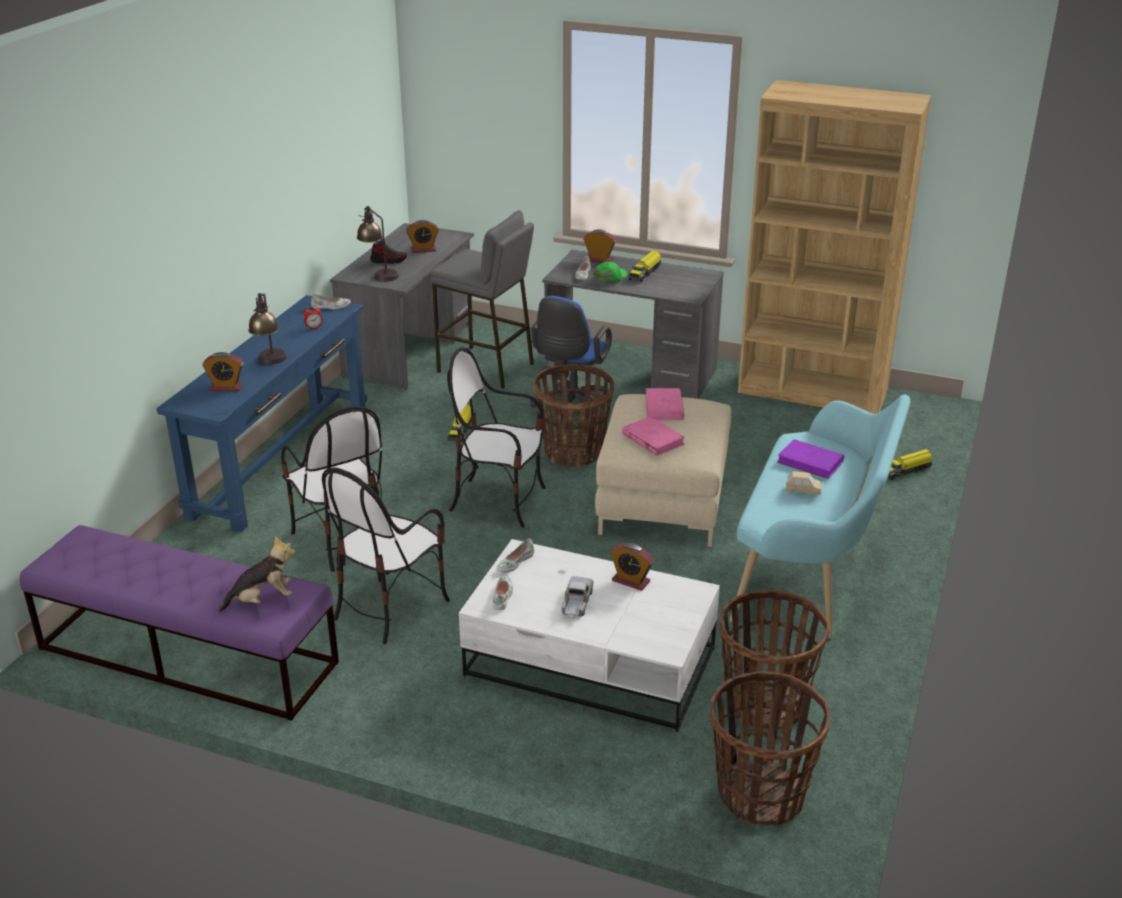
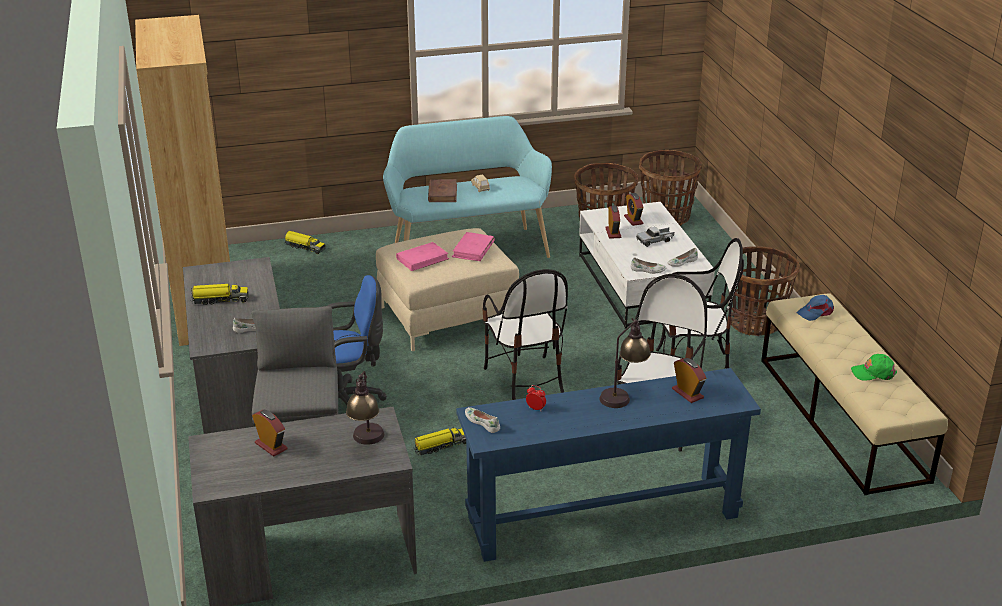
camera: 125 degrees left, 0 degrees up
purple bench [20,525,339,721] -> beige bench [761,293,948,495]
plush toy [218,536,295,612] -> blue cap [796,295,834,321]
shoe [370,239,407,264] -> none
basket [533,364,614,468] -> basket moved to [728,246,800,336]
alarm clock [584,230,616,263] -> alarm clock moved to [624,193,643,226]
green cap [593,262,628,283] -> green cap moved to [851,354,897,381]
purple book [777,439,844,479] -> brown book [428,179,457,202]

